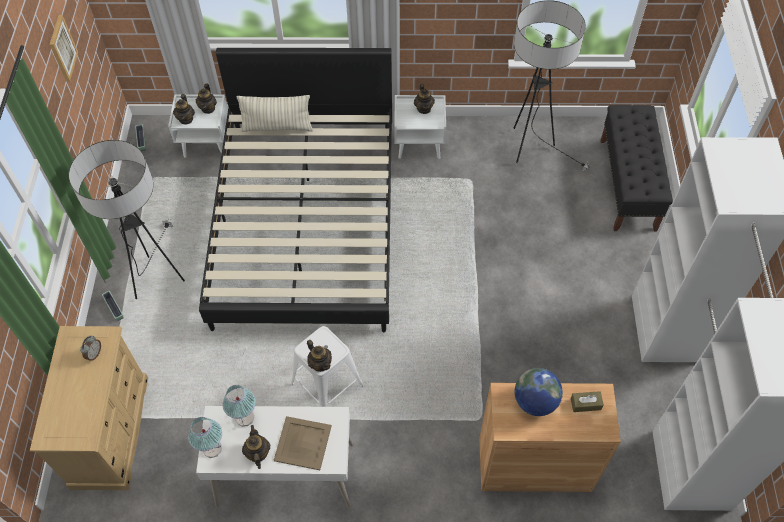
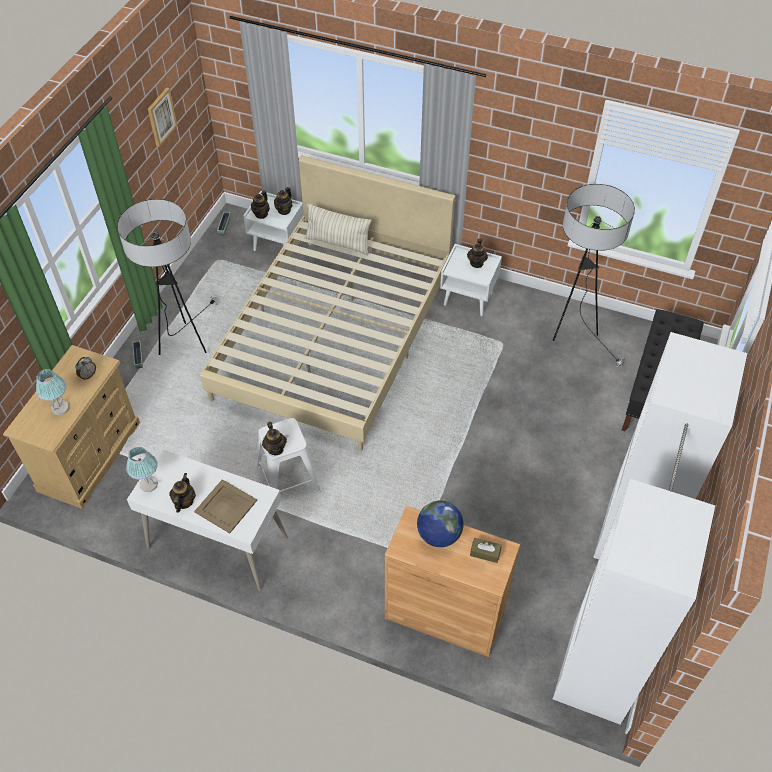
camera: 20 degrees right, 5 degrees down
black bed [199,48,392,332] -> beige bed [200,156,455,451]
table lamp [223,385,256,427] -> table lamp moved to [36,369,69,415]

